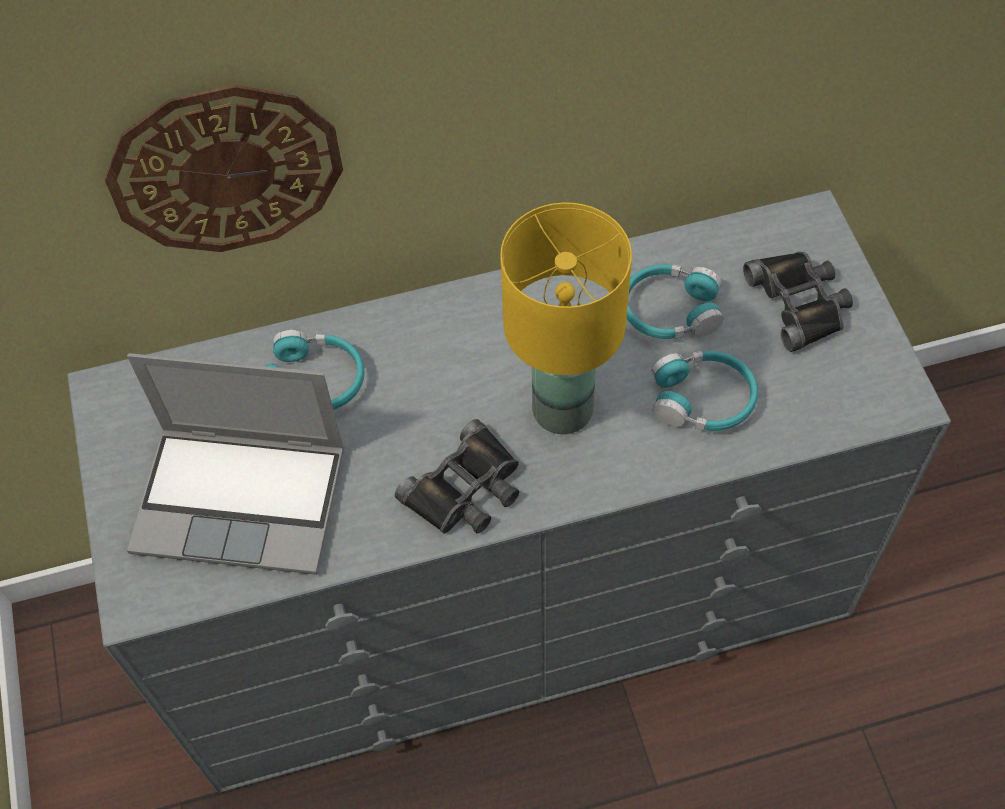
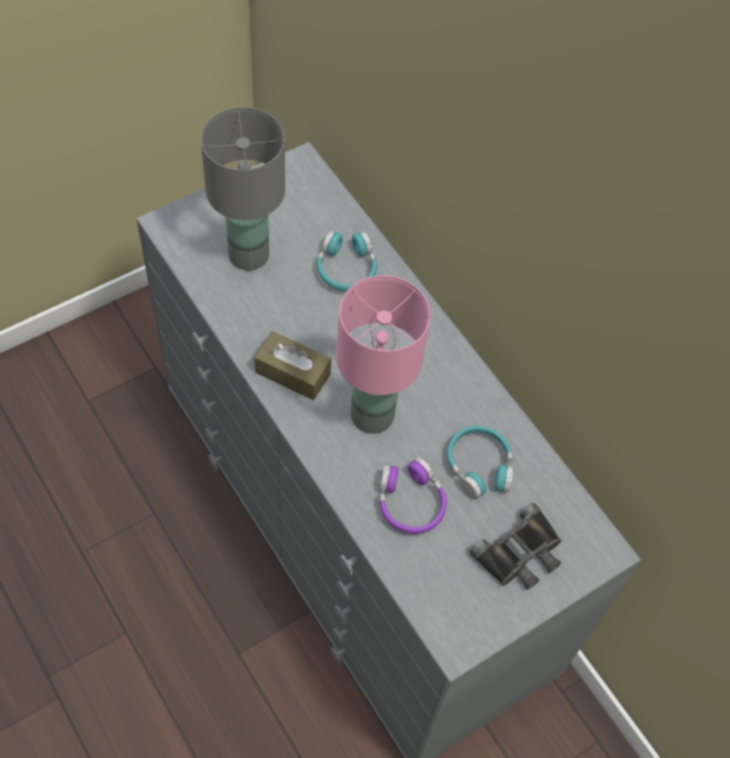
camera: 65 degrees right, 0 degrees up
wall clock [105,85,343,252] -> none
laptop [127,353,344,575] -> grey table lamp [201,107,285,270]
black binoculars [395,419,519,534] -> brown tissue box [254,331,331,400]
yellow table lamp [500,203,632,434] -> pink table lamp [336,275,431,434]
turquoise headphones [651,351,758,431] -> purple headphones [380,457,447,534]

